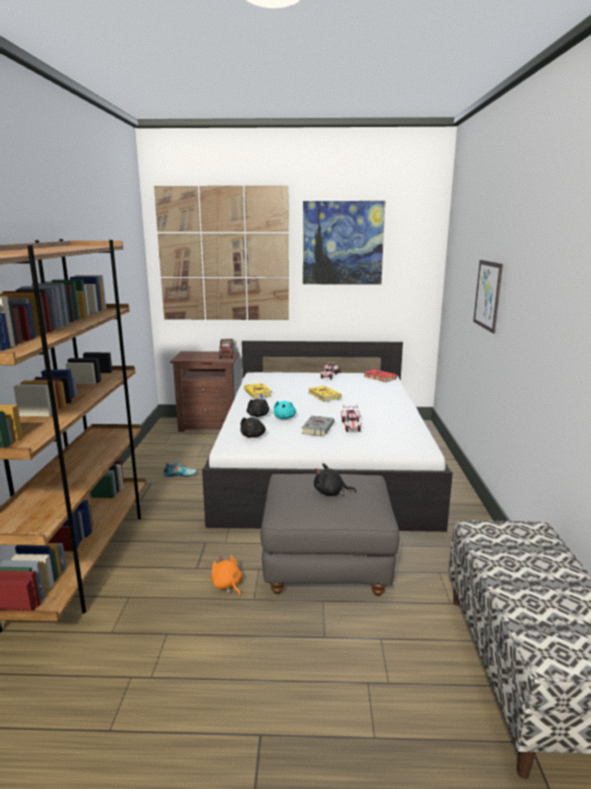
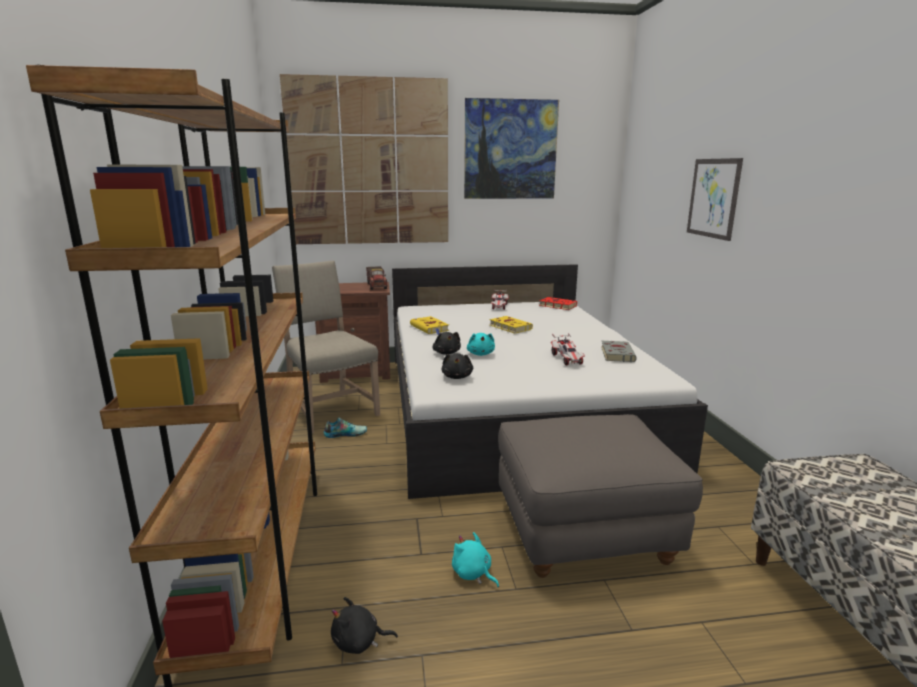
camera: 10 degrees left, 0 degrees up
orange plush toy [211,555,243,597] -> turquoise plush toy [452,532,499,587]
grey book [301,416,335,436] -> grey book moved to [601,341,637,362]
black plush toy [314,463,356,496] -> black plush toy moved to [331,597,398,654]
none -> beige chair [272,260,380,433]

